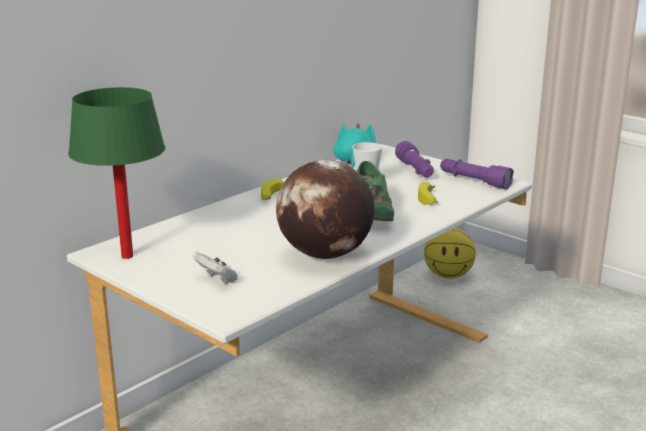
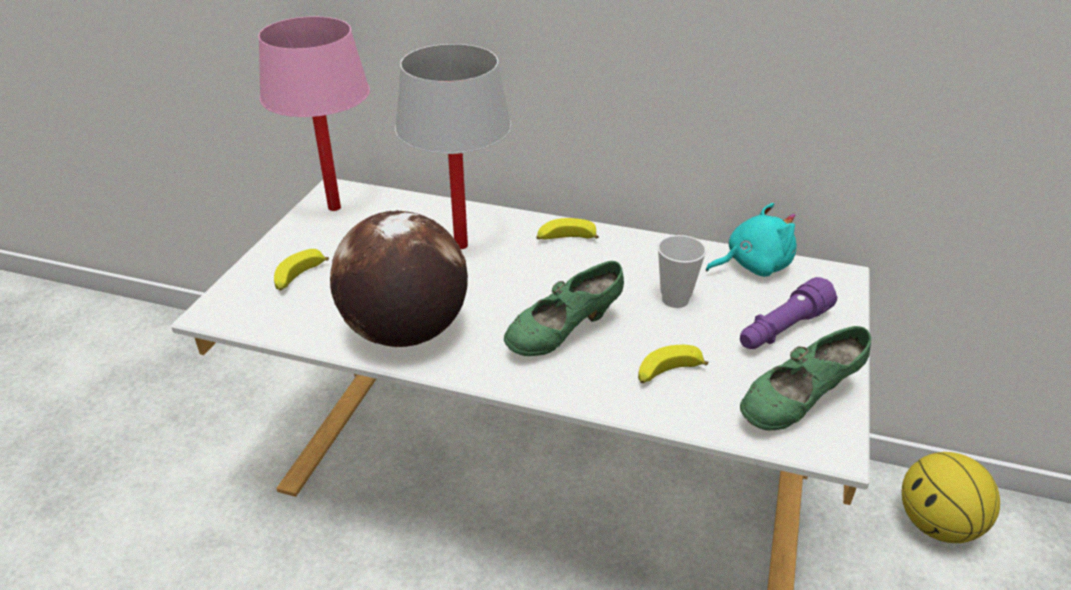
camera: 65 degrees right, 15 degrees up
green table lamp [68,87,165,259] -> pink table lamp [258,16,370,211]
white game controller [193,252,238,284] -> banana [274,249,329,291]
purple flashlight [440,159,514,189] -> green shoe [740,326,871,430]
none -> white table lamp [395,44,512,249]

